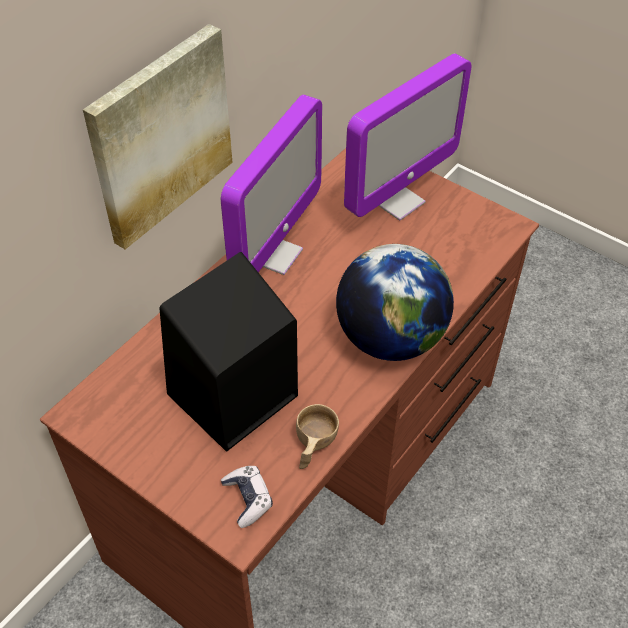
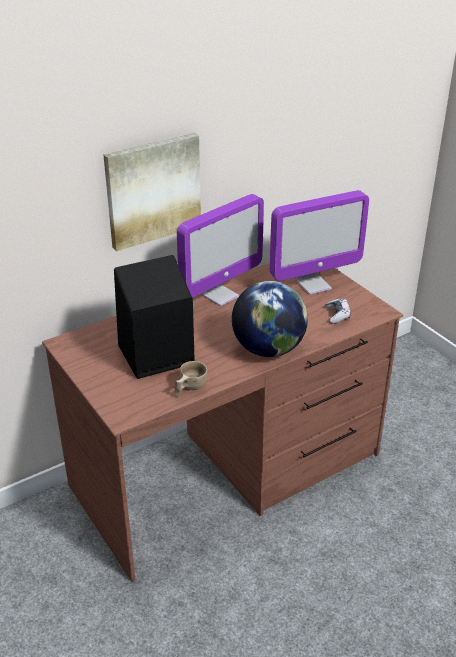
camera: 20 degrees right, 15 degrees down
game controller [221,466,273,528] -> game controller moved to [325,298,351,324]

